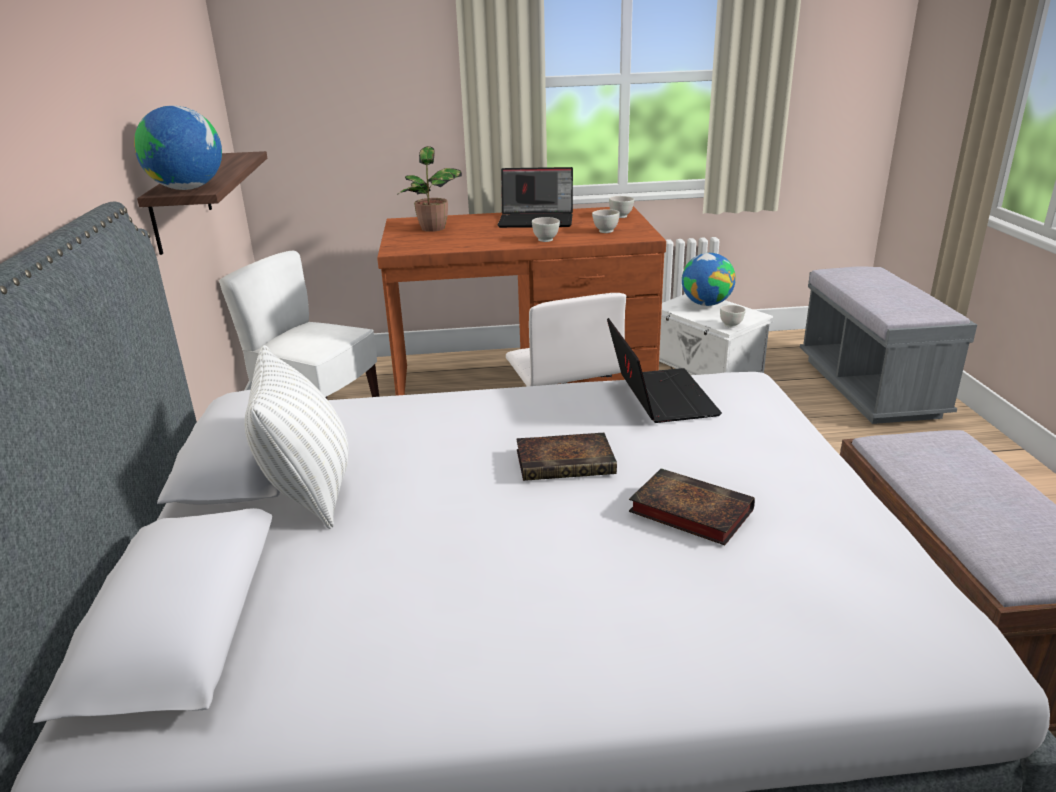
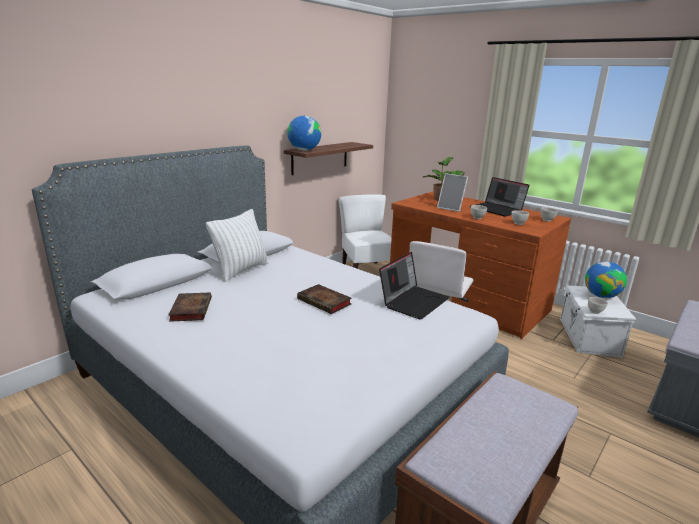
camera: 45 degrees right, 5 degrees down
book [629,468,755,546] -> book moved to [168,293,212,322]
none -> picture frame [437,173,468,212]

